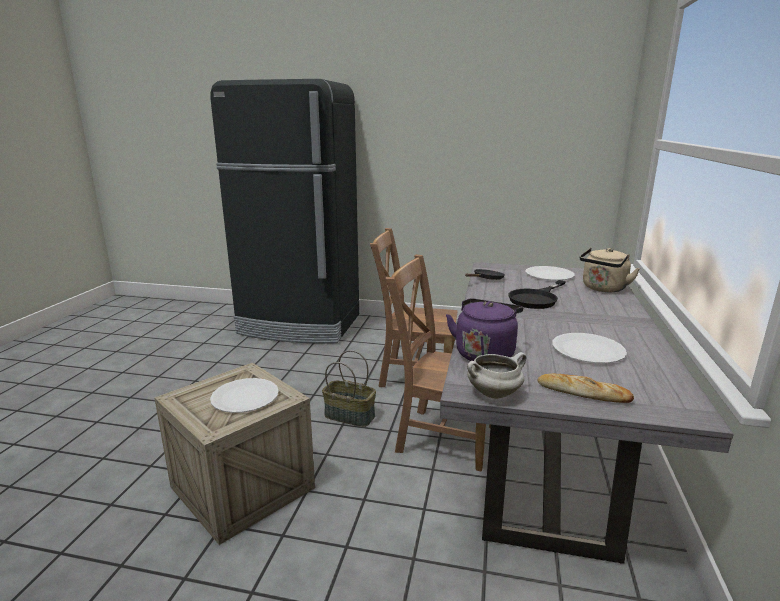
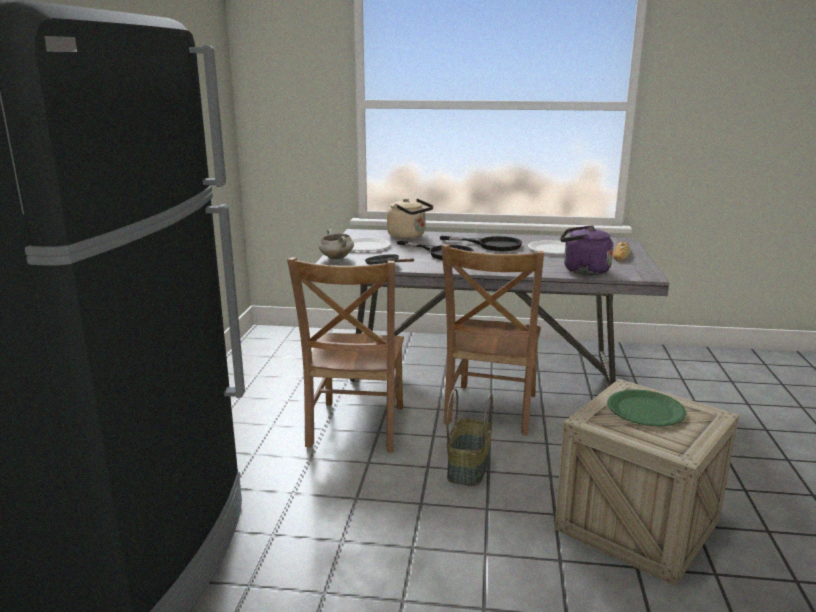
camera: 95 degrees left, 0 degrees up
white plate [210,378,279,413] -> green plate [607,389,687,427]
white cooking pot [467,352,526,399] -> white cooking pot moved to [319,229,354,260]
none -> black frying pan [440,236,522,251]

